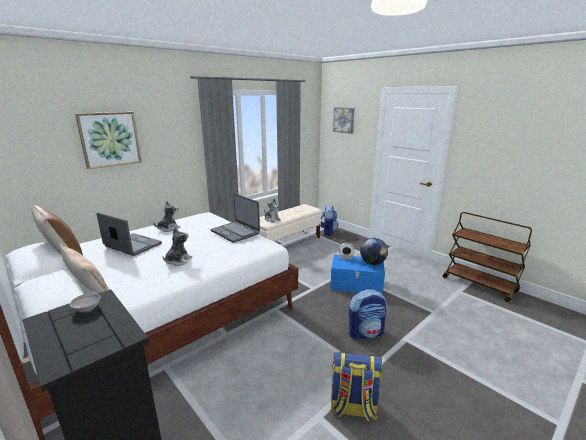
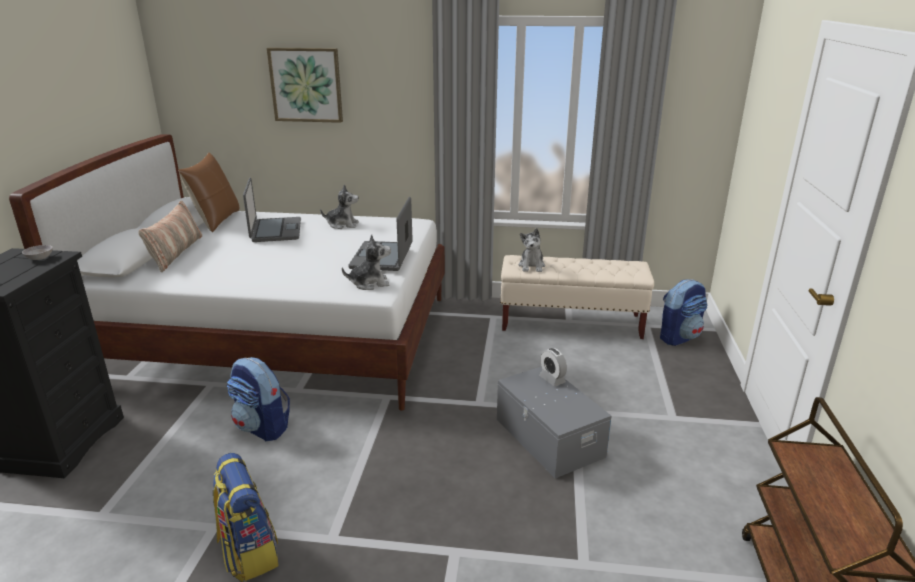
camera: 50 degrees right, 5 degrees up
plush toy [163,228,192,266] -> plush toy moved to [342,234,391,290]
blue storage box [330,255,385,295] -> grey storage box [497,366,612,478]
picture [333,107,355,134] -> none
backpack [349,289,387,340] -> backpack moved to [227,357,290,441]
globe [360,238,388,265] -> none

